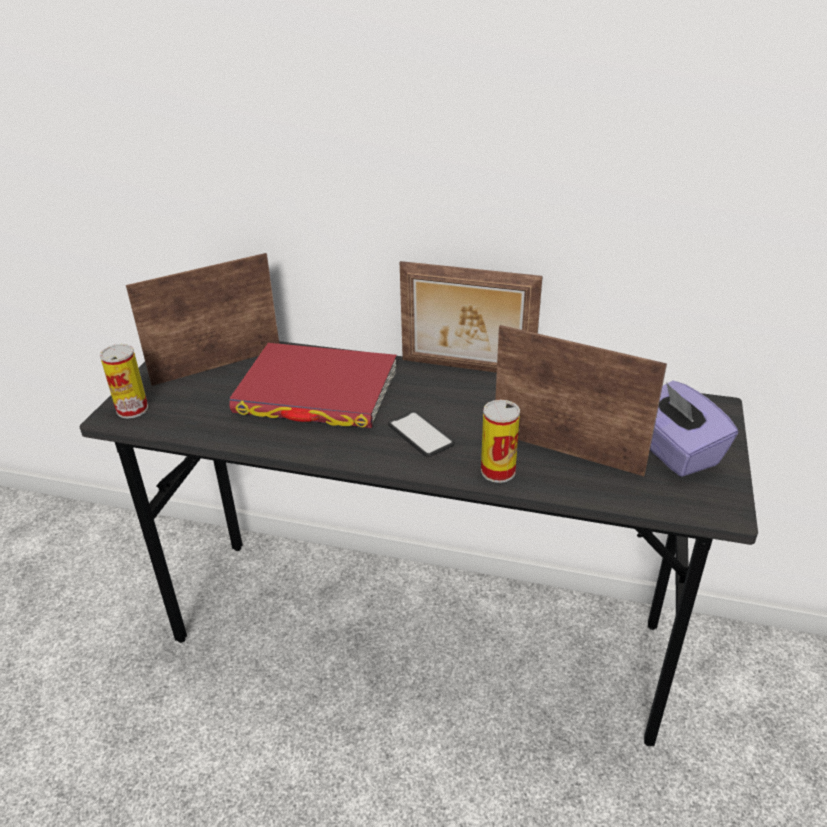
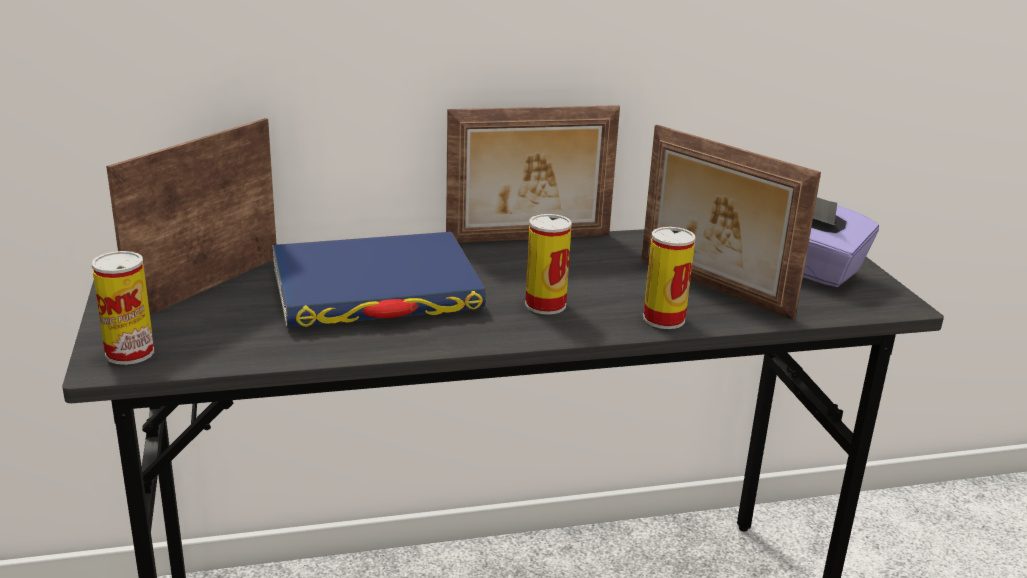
camera: 30 degrees left, 10 degrees down
red book [230,343,397,428] -> blue book [272,232,486,328]
phone [388,411,455,457] -> can [525,214,572,315]
picture frame [495,325,667,476] -> picture frame turned 135 degrees counterclockwise [641,125,821,320]

